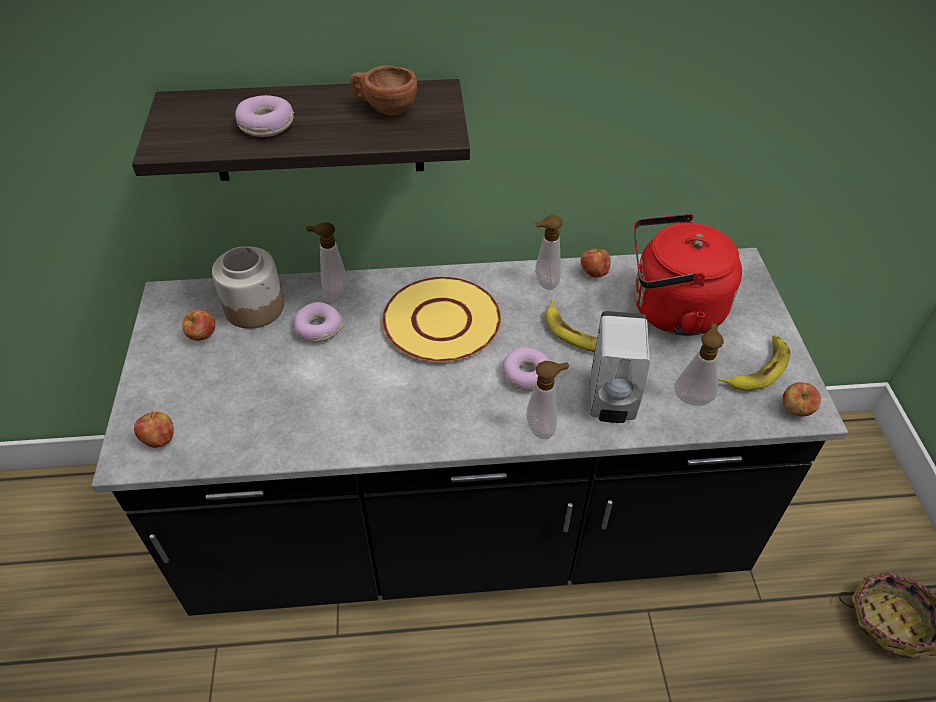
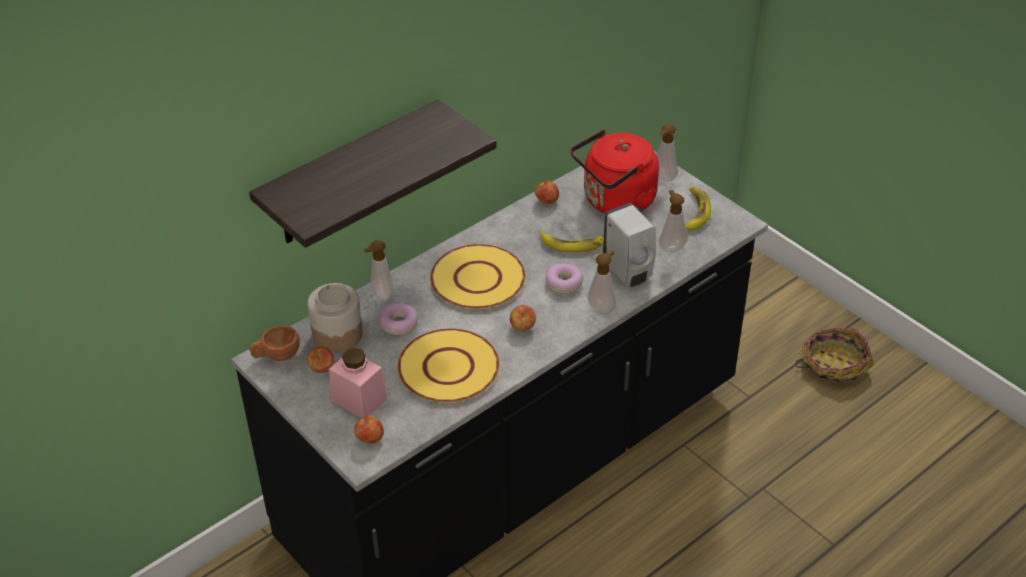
camera: 35 degrees left, 5 degrees down
donut [235,95,294,137] -> none
brown cup [350,65,417,115] -> brown cup moved to [249,325,300,361]
soap dispenser [535,215,562,290] -> soap dispenser moved to [656,124,678,181]
apple [783,382,821,416] -> apple moved to [510,305,536,331]
none -> pink jar [329,348,387,418]
none -> yellow plate [398,328,499,402]

